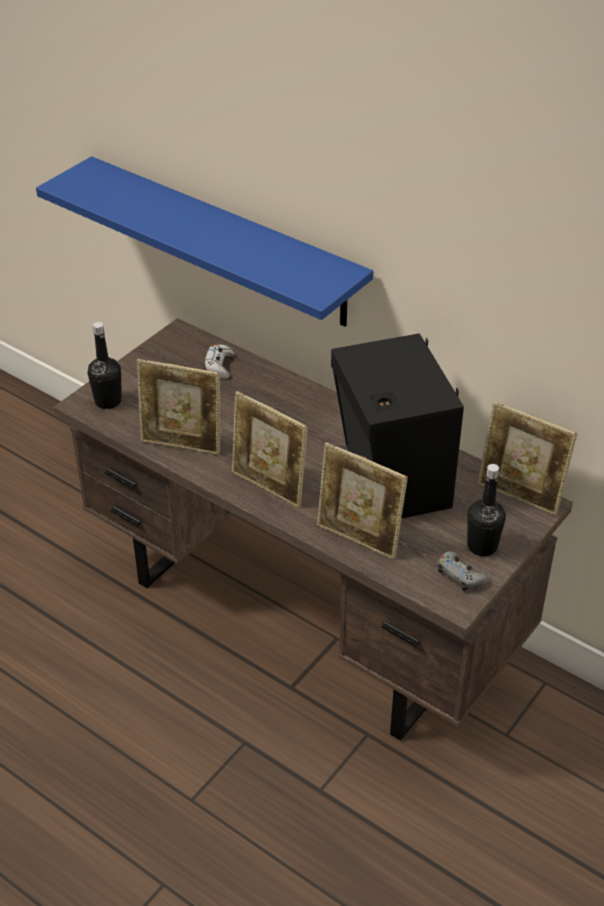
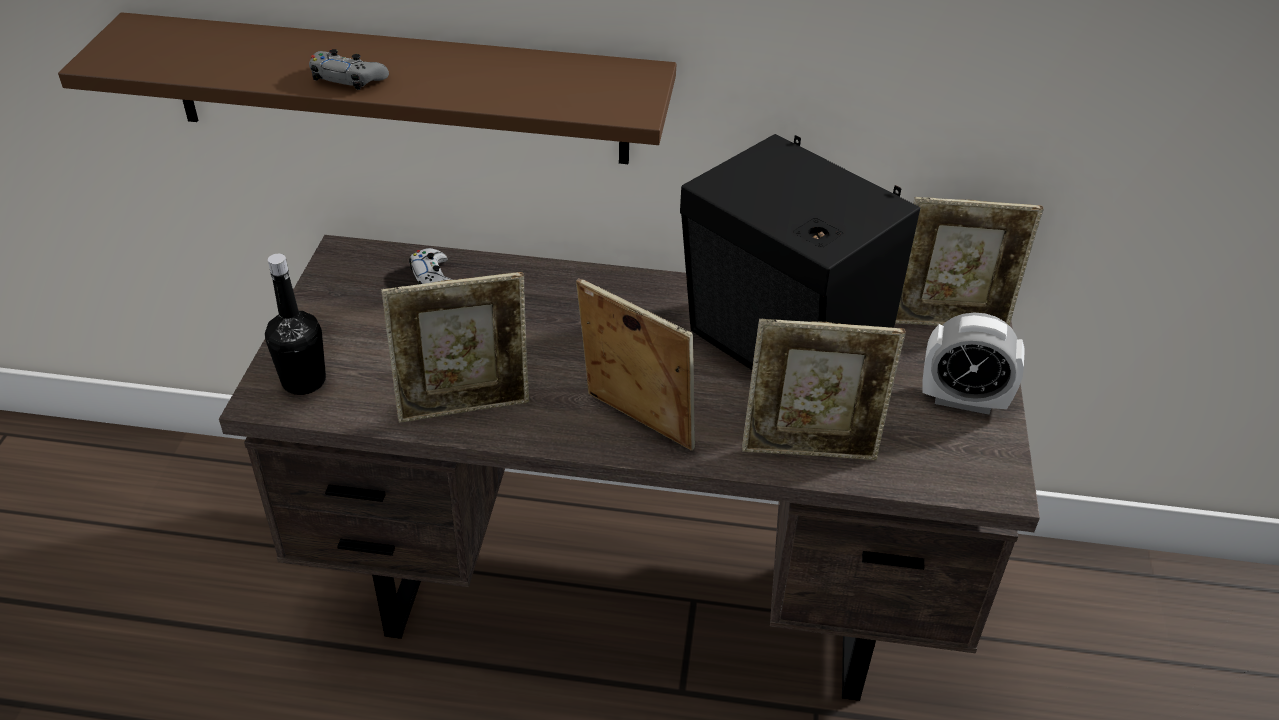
camera: 30 degrees left, 0 degrees up
blue shelf [36,156,373,327] -> brown shelf [58,12,676,164]
picture frame [232,391,308,508] -> picture frame turned 150 degrees counterclockwise [576,278,695,451]
grey game controller [438,551,489,591] -> grey game controller moved to [309,49,389,90]
black bottle [467,464,506,557] -> alarm clock [922,313,1025,414]

